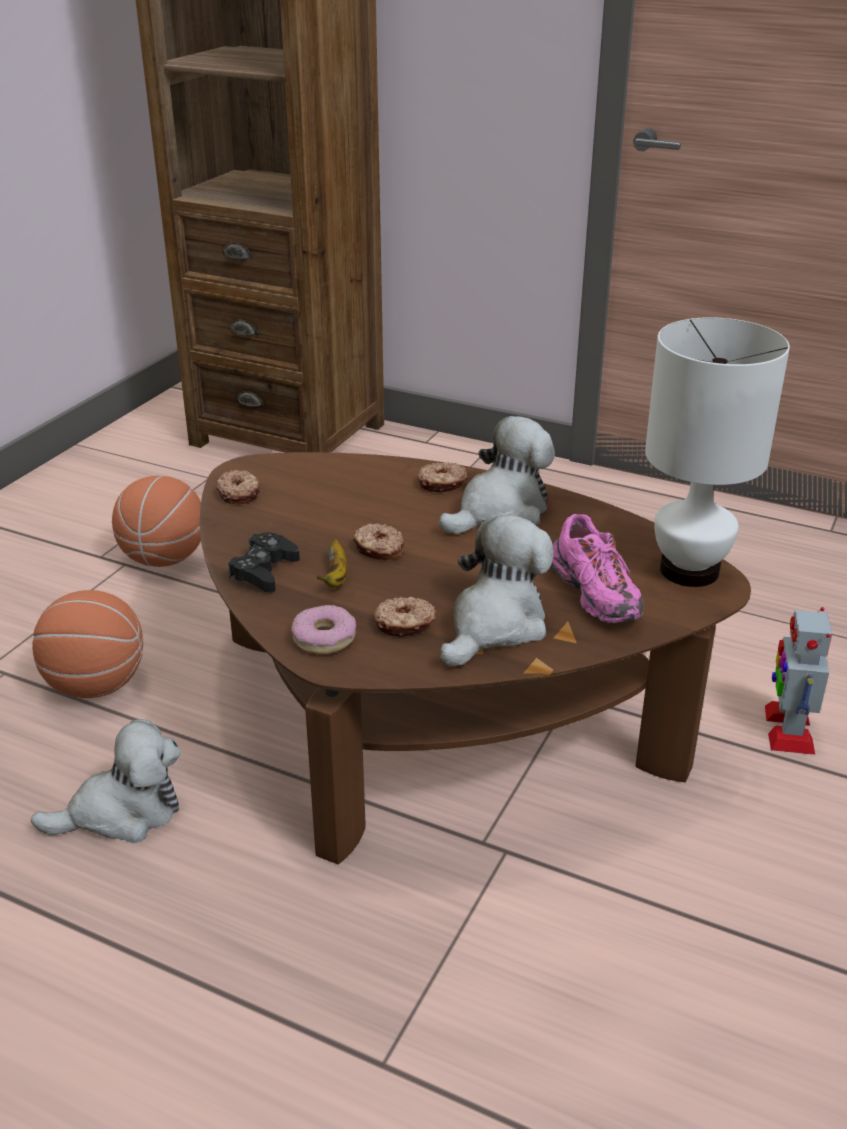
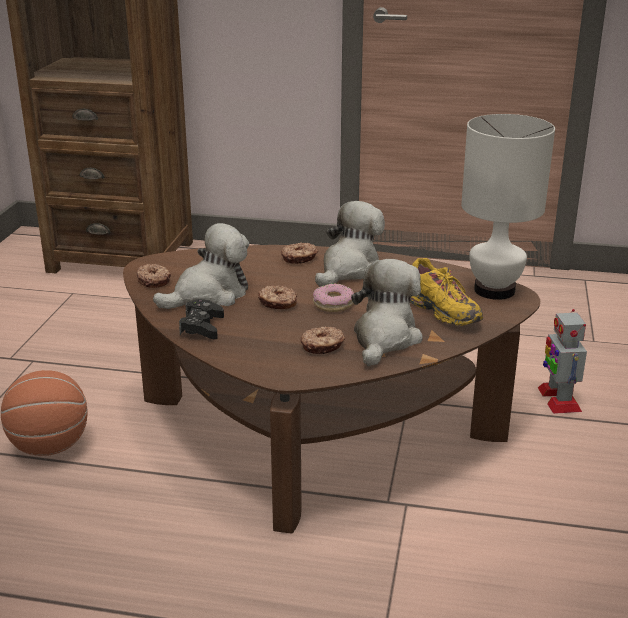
camera: 15 degrees left, 5 degrees down
plush toy [31,719,181,843] -> plush toy moved to [153,223,249,309]
basketball [112,476,201,567] -> none
donut [291,605,356,654] -> donut moved to [313,283,354,312]
banana [317,539,347,588] -> none
pink shoe [551,514,644,623] -> yellow shoe [410,258,483,326]

